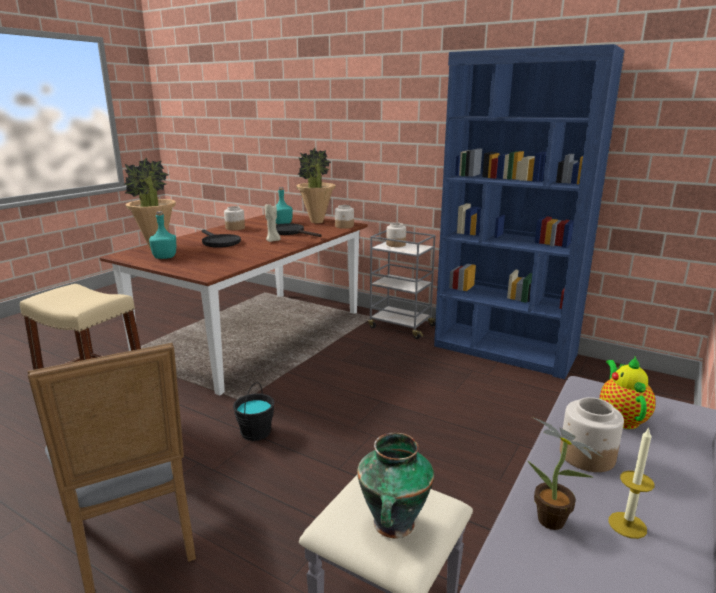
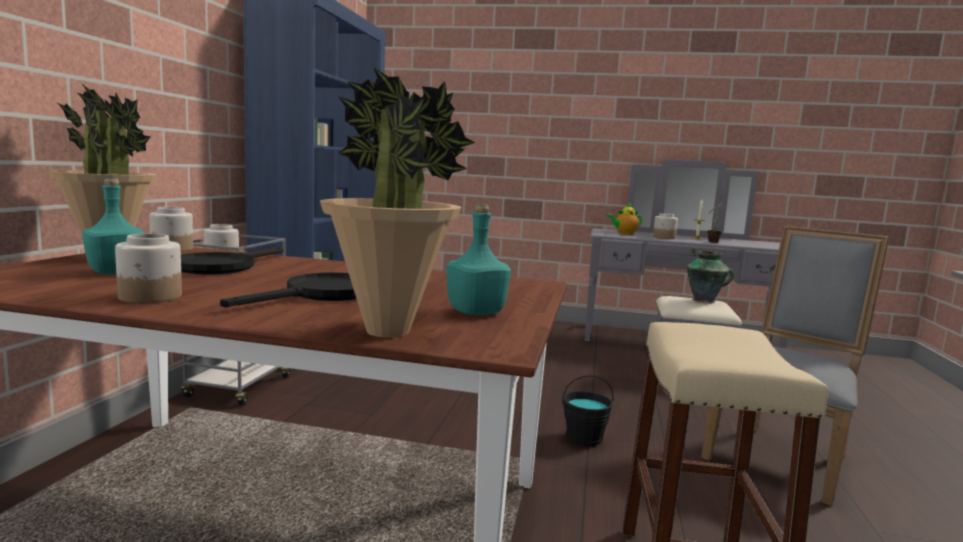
camera: 110 degrees left, 10 degrees down
beige candle [265,203,281,242] -> none

